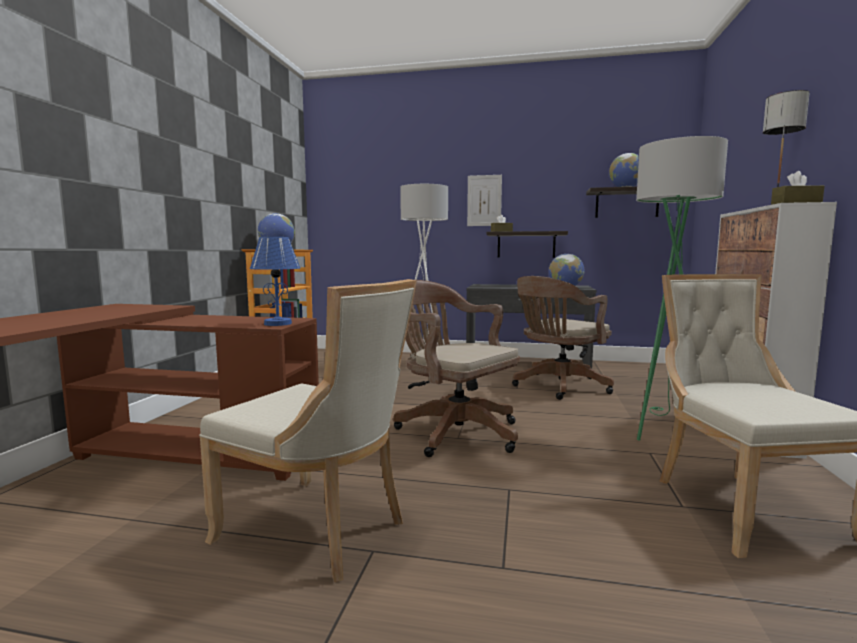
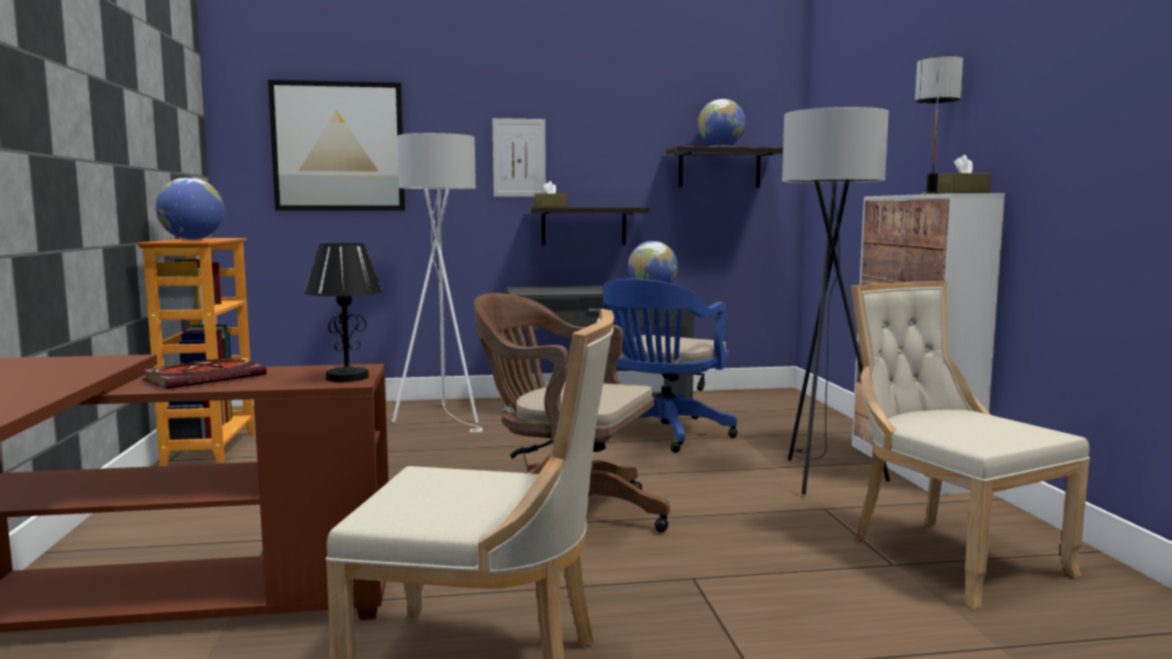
camera: 20 degrees left, 0 degrees up
blue table lamp [250,237,300,326] -> black table lamp [304,243,383,382]
brown office chair [512,276,614,400] -> blue office chair [602,278,738,453]
green floor lamp [636,136,728,441] -> grey floor lamp [782,107,890,495]
none -> book [141,358,267,389]
none -> picture [268,80,405,210]

